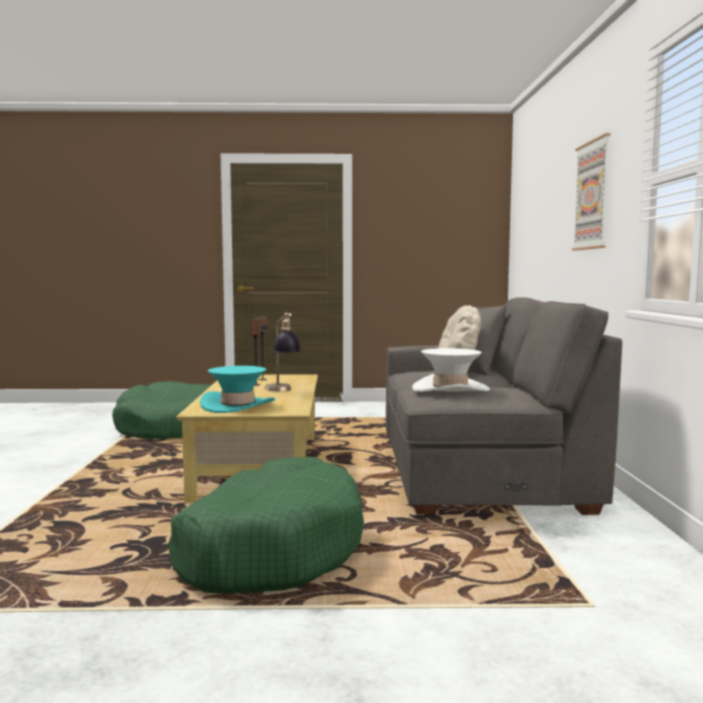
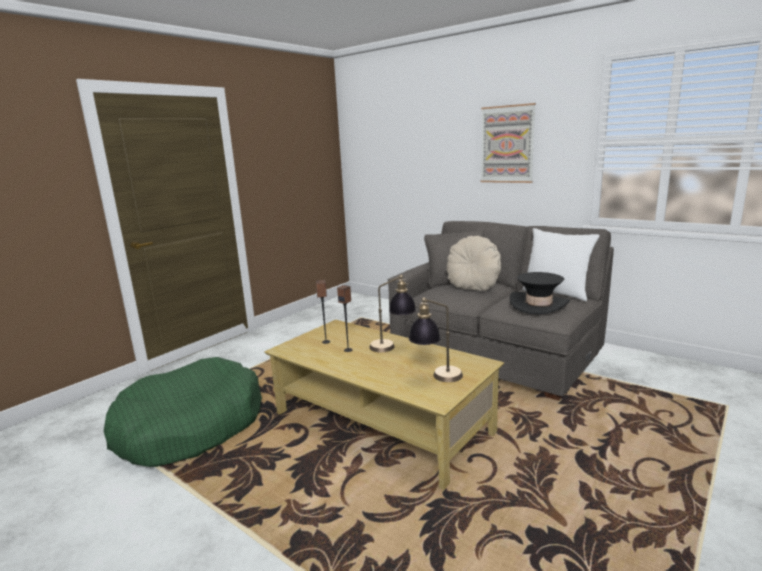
camera: 50 degrees left, 10 degrees up
green dog bed [168,457,364,594] -> none
turquoise hat [200,366,275,413] -> table lamp [409,297,463,382]
white hat [412,348,490,392] -> black hat [510,272,570,314]
none -> white pillow [522,228,600,301]

